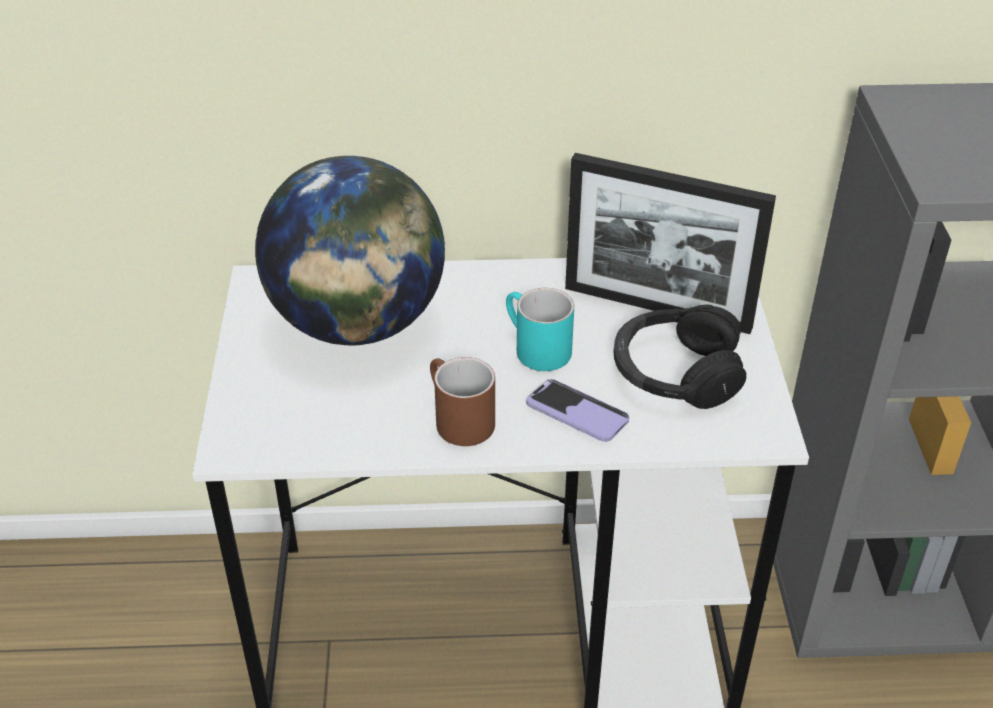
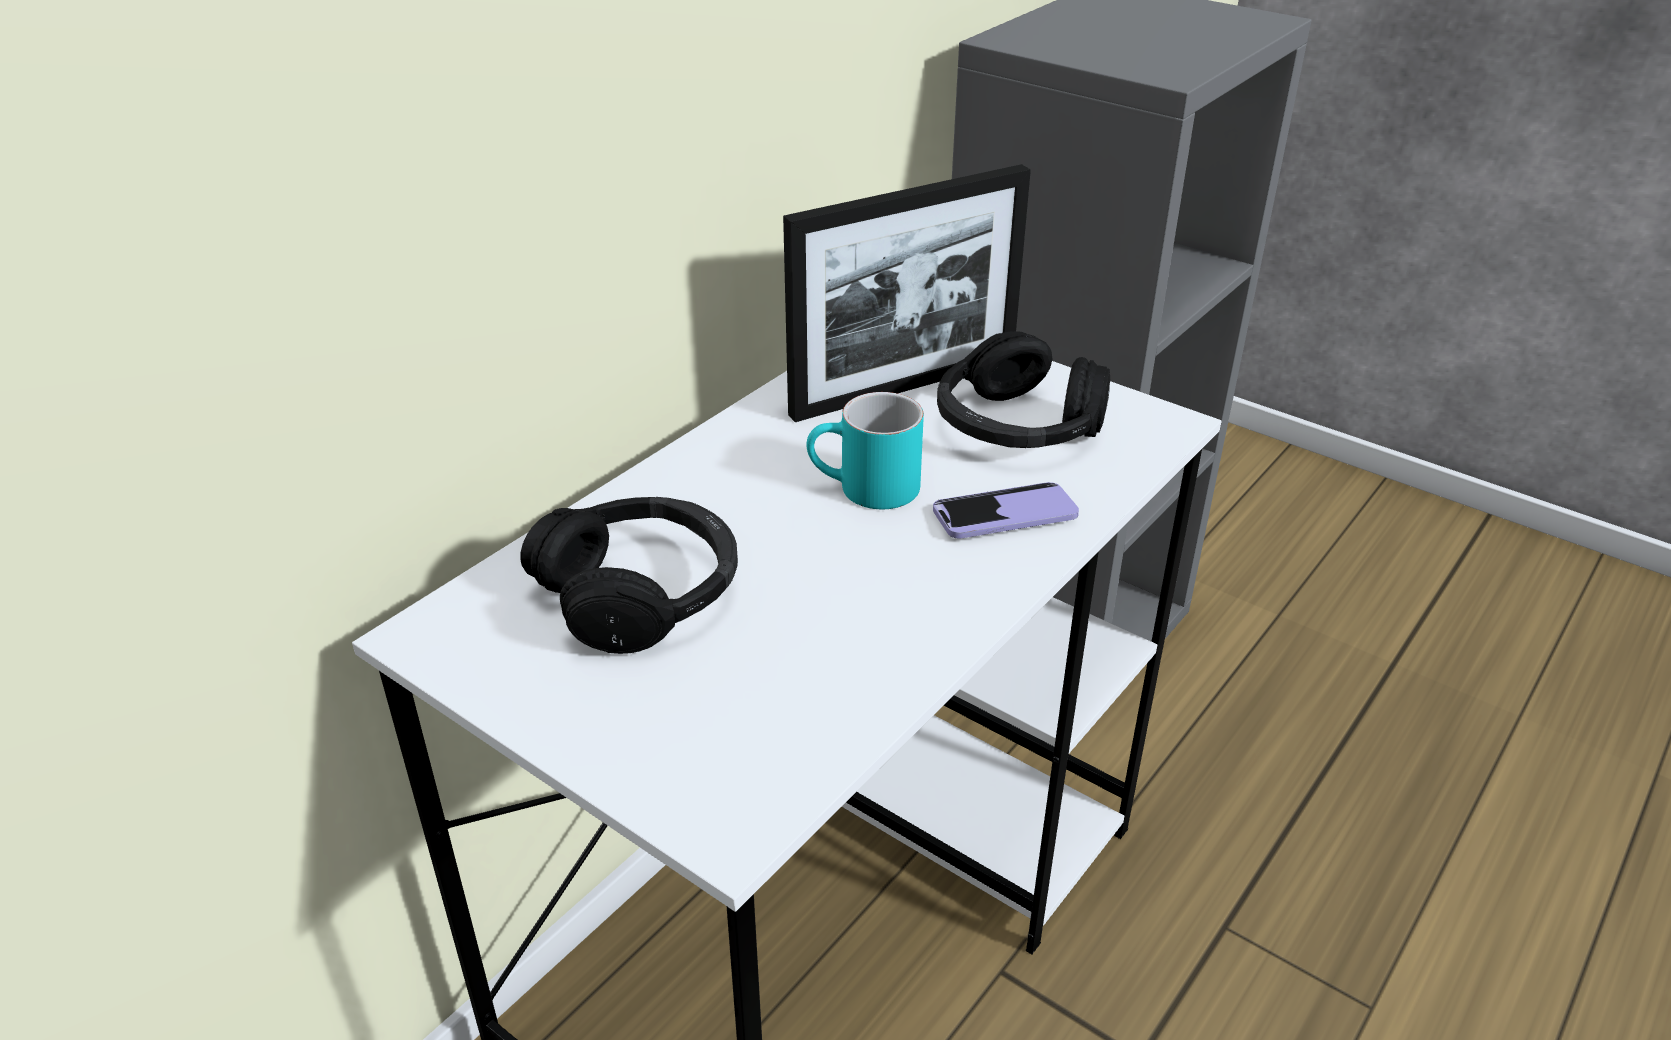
camera: 50 degrees left, 5 degrees down
globe [255,156,445,346] -> black headphones [520,497,738,654]
brown mug [430,357,495,446] -> none

